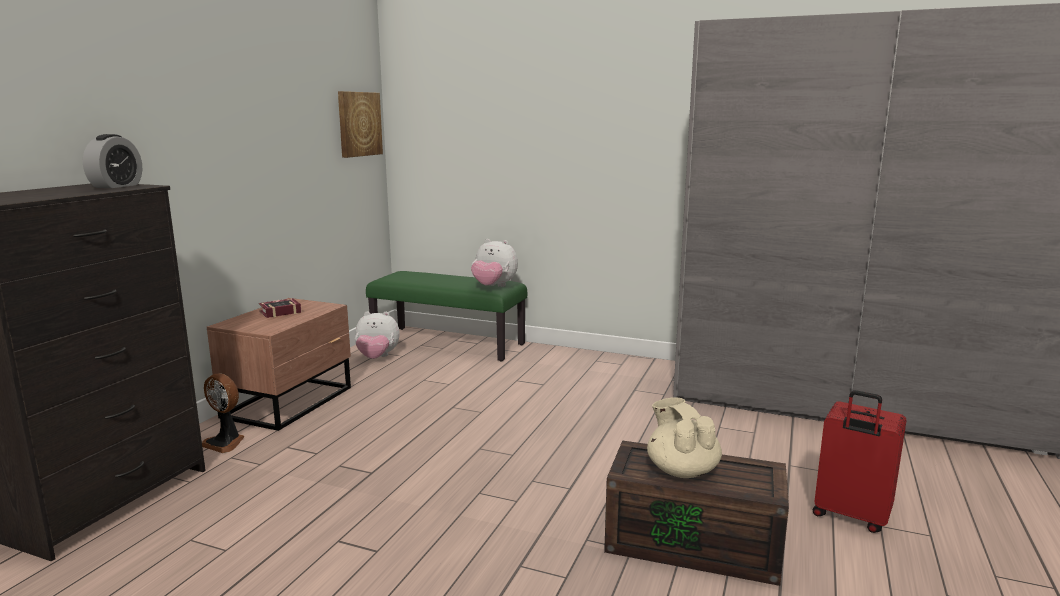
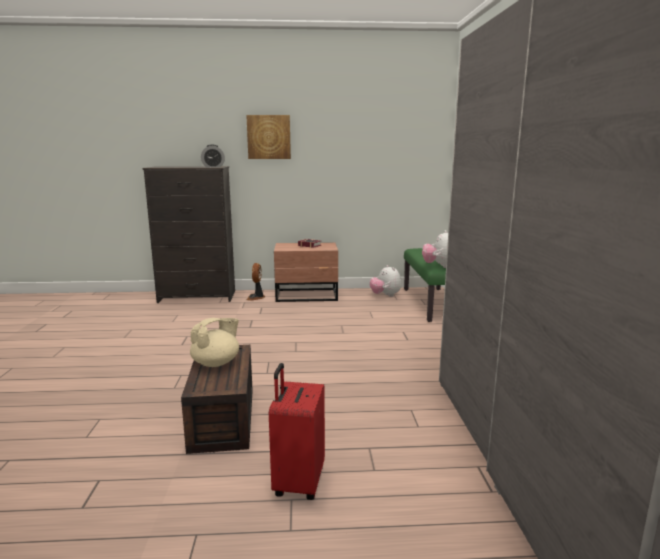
camera: 65 degrees right, 0 degrees up
picture [338,91,383,158] -> picture moved to [246,115,291,159]

